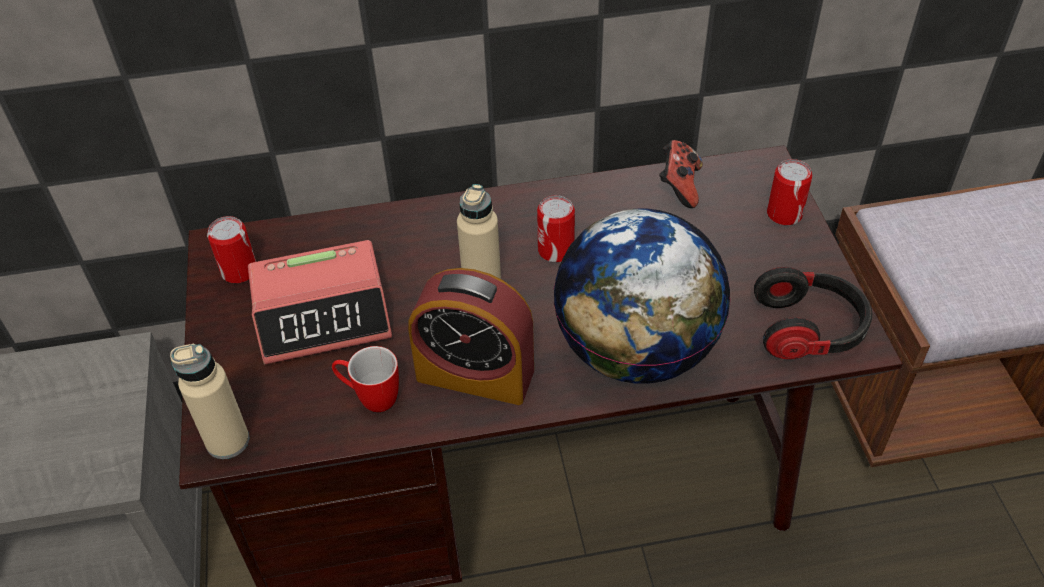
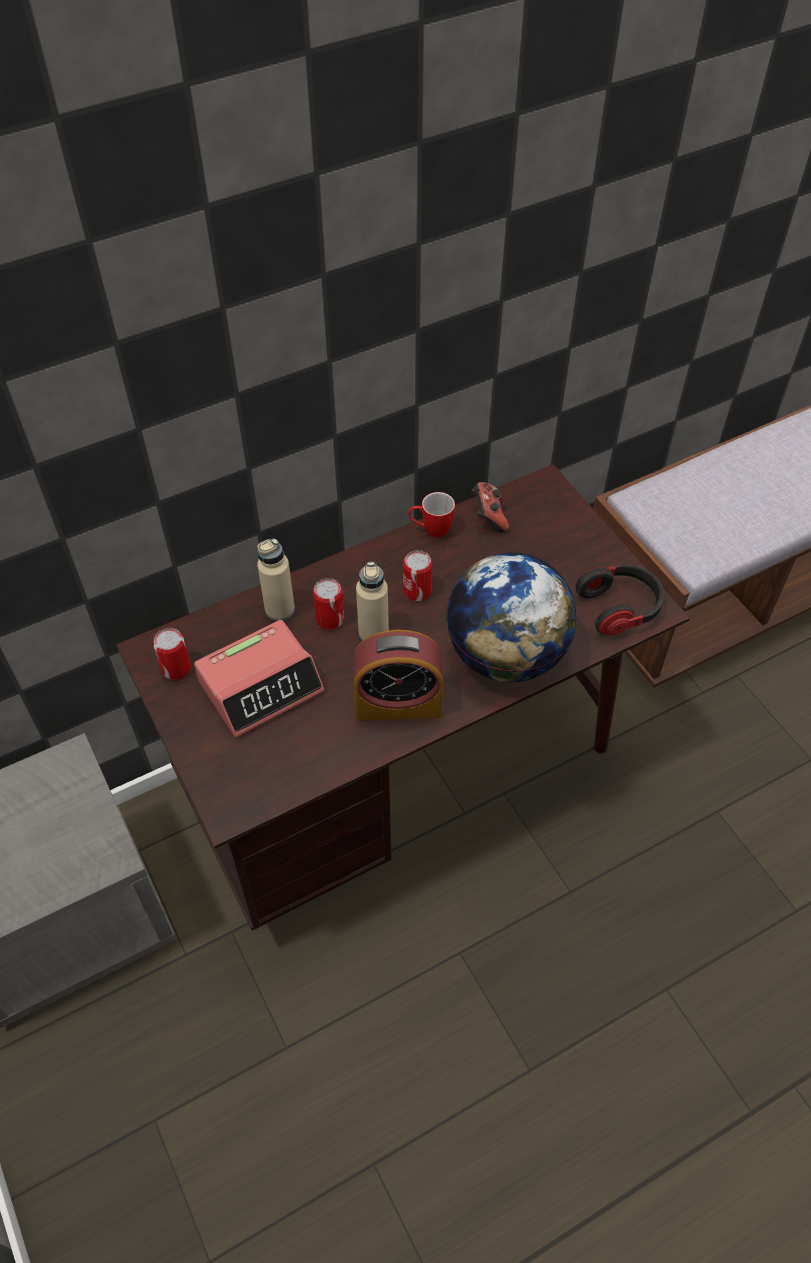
camera: 20 degrees left, 5 degrees up
beige bottle [170,344,249,459] -> beige bottle moved to [257,538,295,621]
mug [332,346,399,412] -> mug moved to [408,492,455,537]
can [767,159,812,225] -> can moved to [313,578,345,629]

